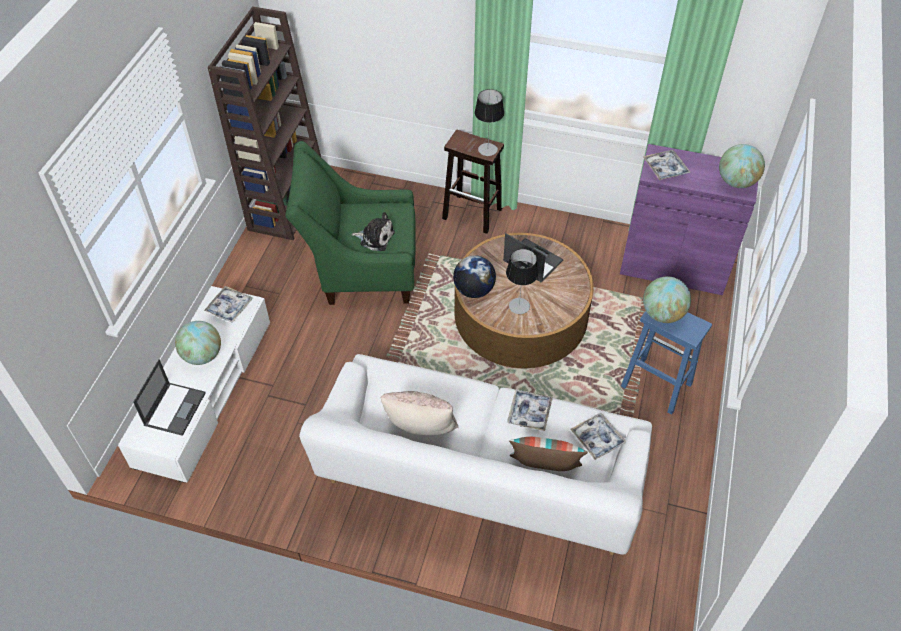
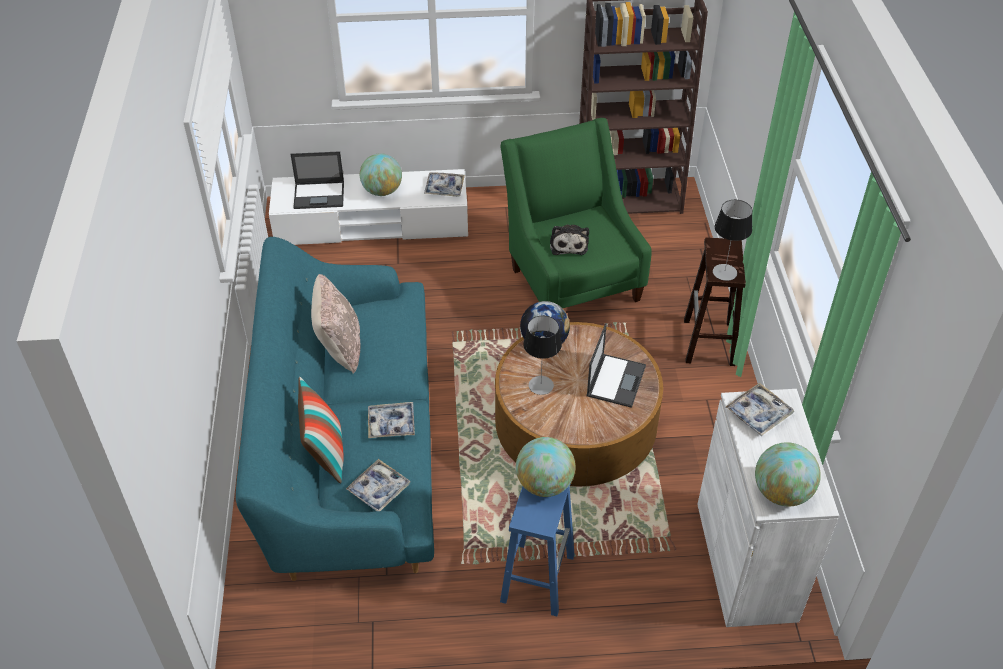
camera: 70 degrees right, 5 degrees down
white sofa [299,354,652,555] -> turquoise sofa [236,237,434,581]
purple cabinet [620,144,758,295] -> white cabinet [697,389,839,627]

